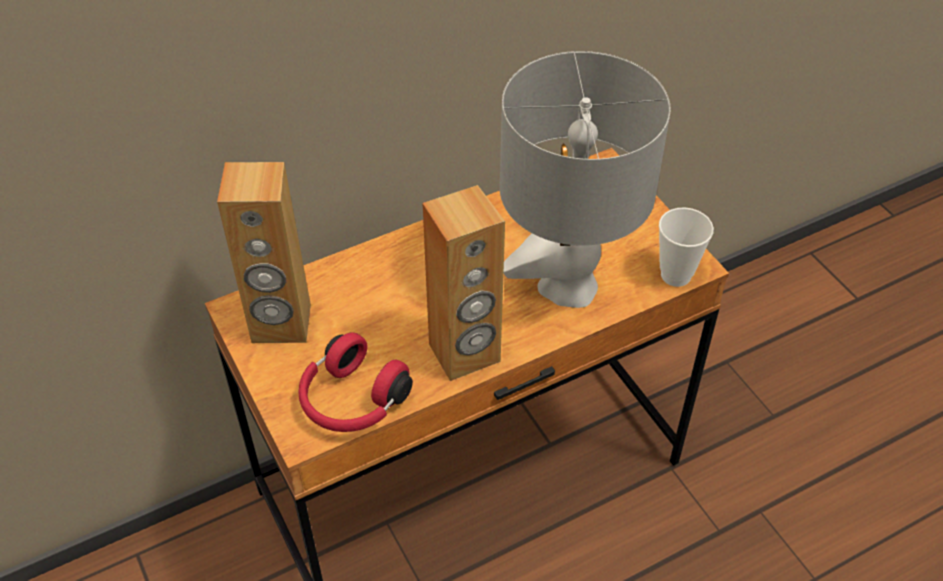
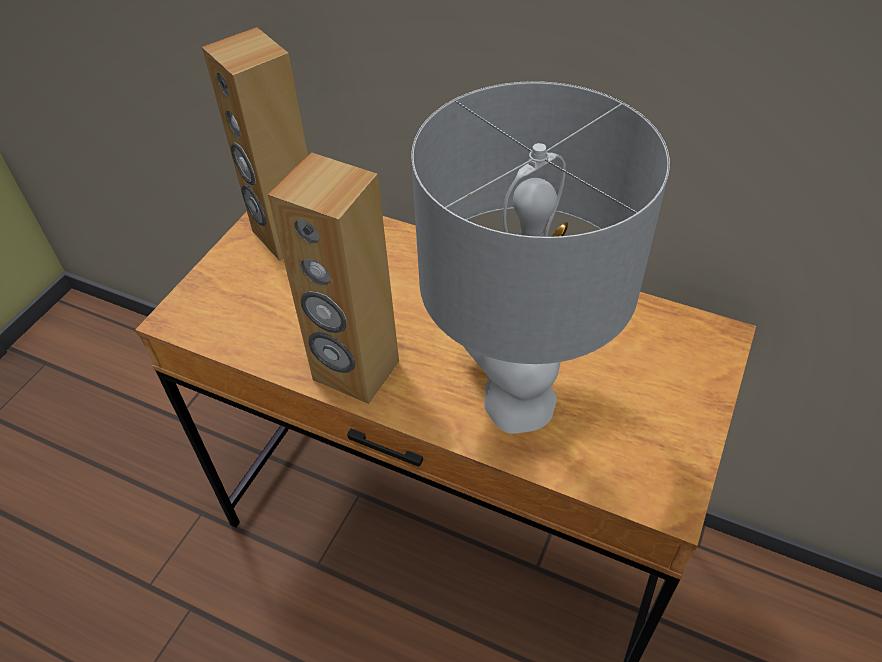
camera: 55 degrees right, 0 degrees up
red headphones [298,332,413,432] -> none
cup [659,207,714,287] -> none

